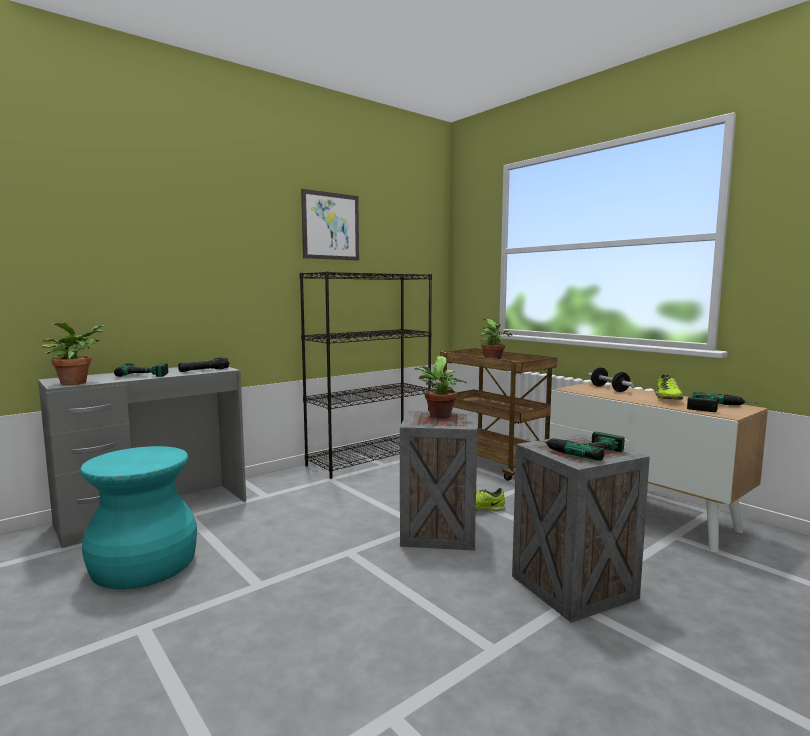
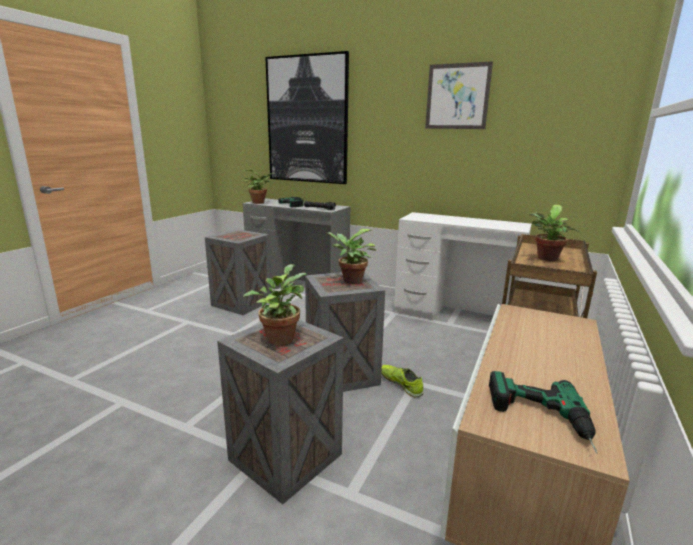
camera: 65 degrees right, 10 degrees up
turquoise stool [80,446,197,589] -> crate [205,229,272,315]
black bookcase [300,271,432,479] -> white desk [394,212,532,320]
power drill [535,432,625,461] -> potted plant [243,264,307,346]
dumbbell [588,368,635,392] -> none
shoe [655,374,683,400] -> none
none -> picture [265,51,349,184]

